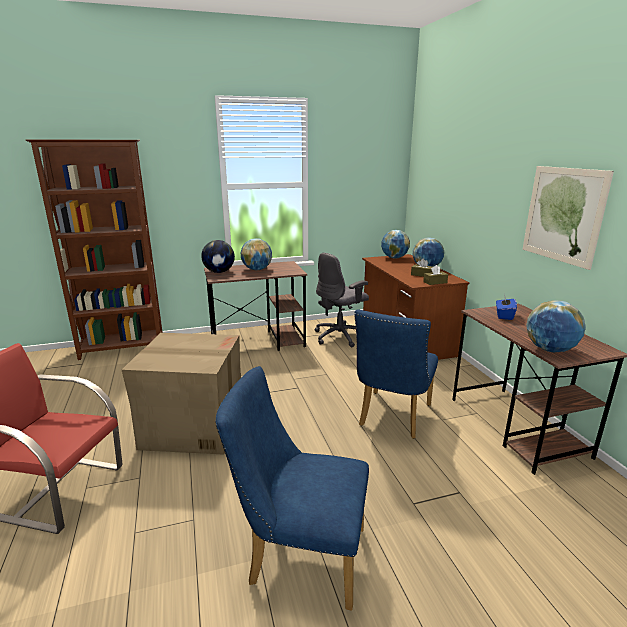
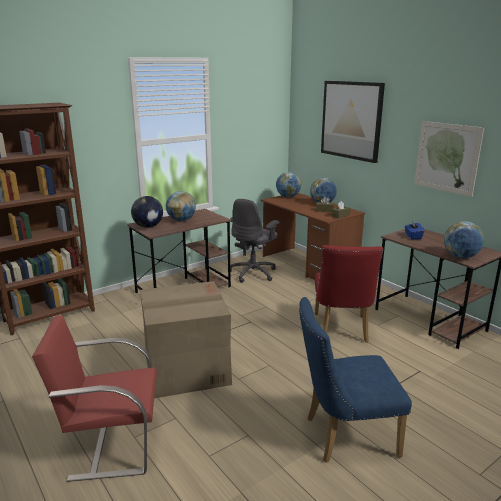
camera: 20 degrees left, 0 degrees up
blue chair [354,309,438,439] -> red chair [315,245,384,342]
none -> picture [321,81,385,163]

